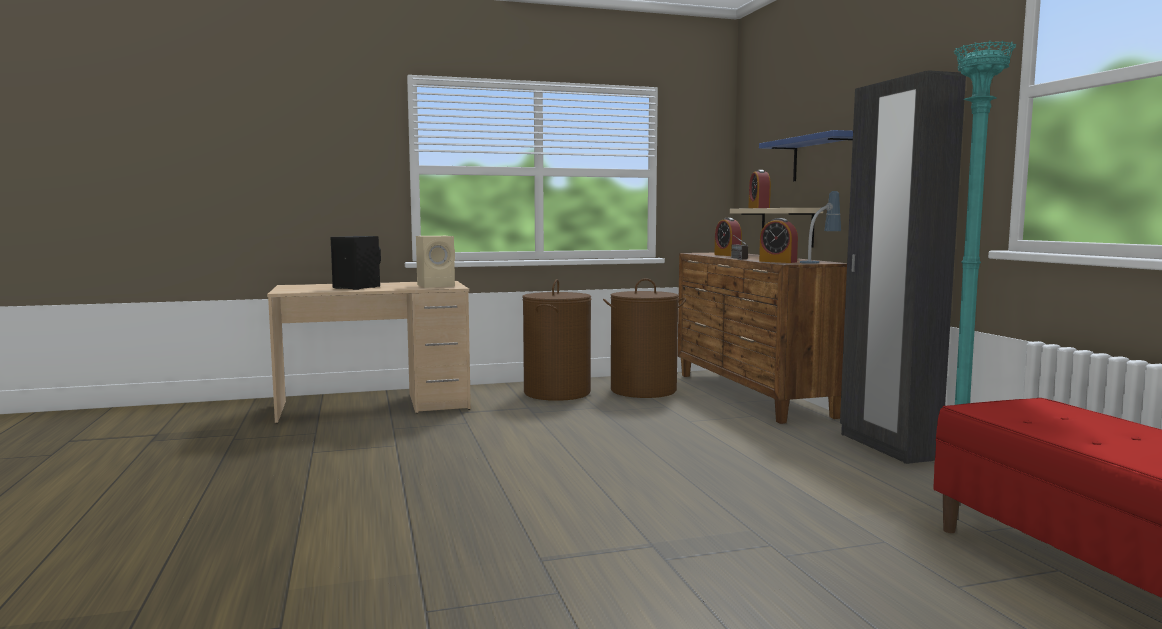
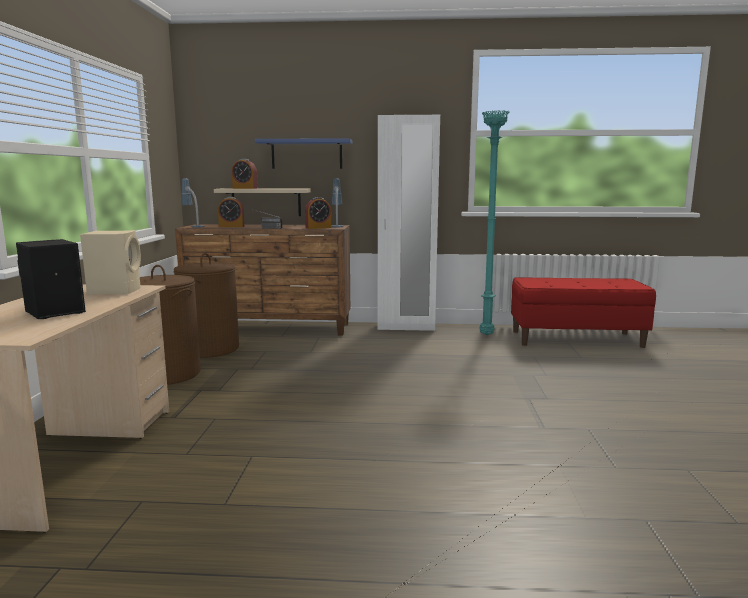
camera: 70 degrees left, 5 degrees up
black wardrobe [840,70,966,464] -> white wardrobe [378,115,440,331]
none -> table lamp [181,178,205,228]

